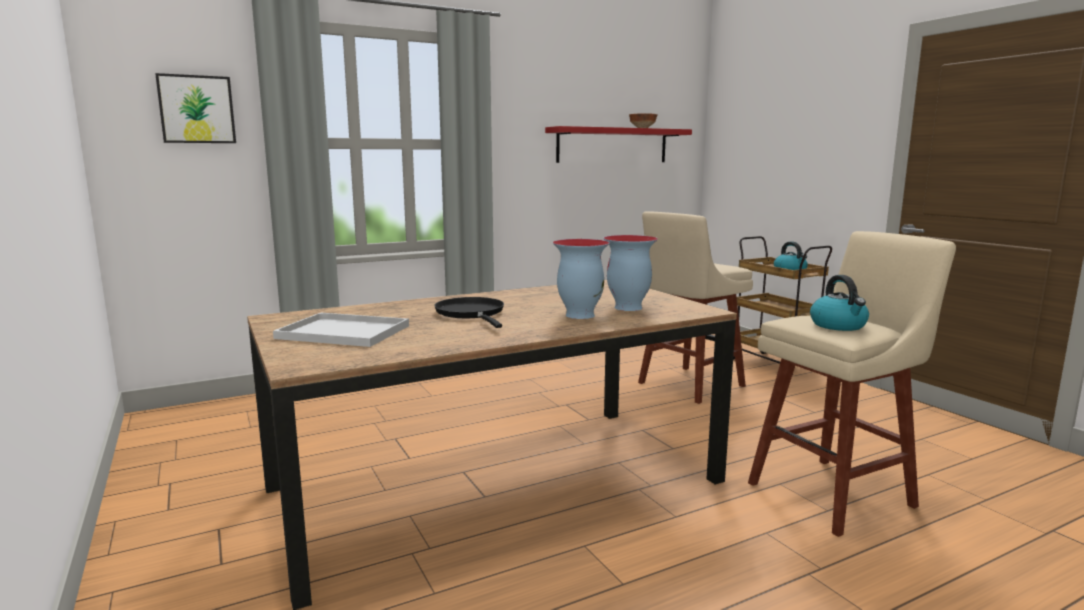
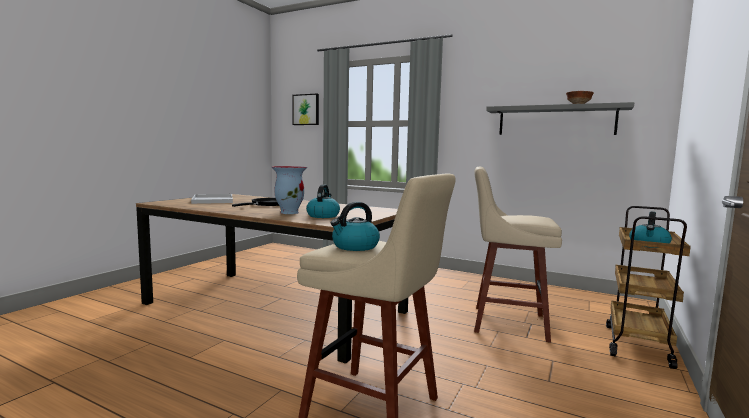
camera: 55 degrees right, 5 degrees down
red shelf [545,126,692,163] -> grey shelf [486,102,634,135]
vase [603,235,658,311] -> kettle [306,184,340,218]

